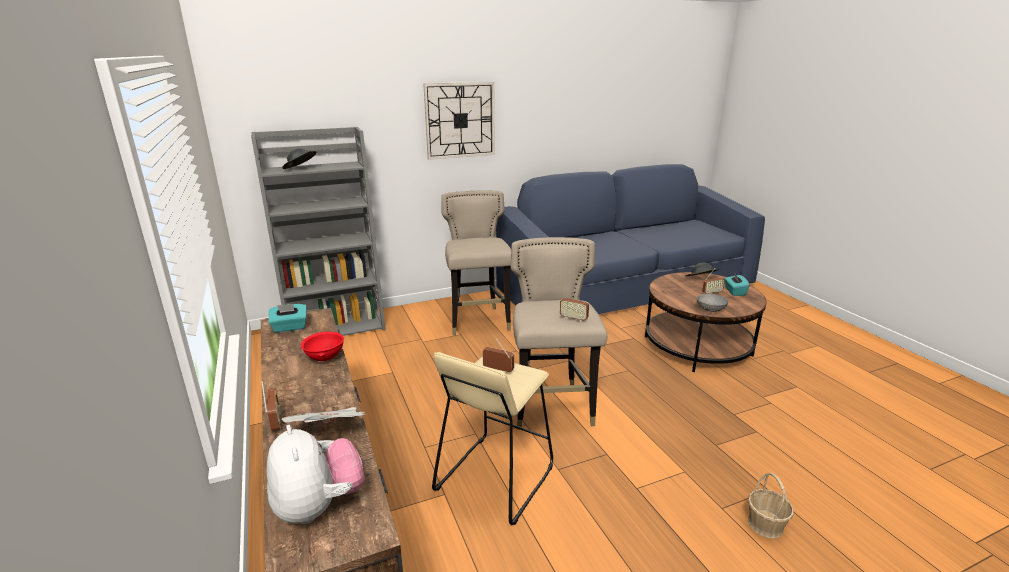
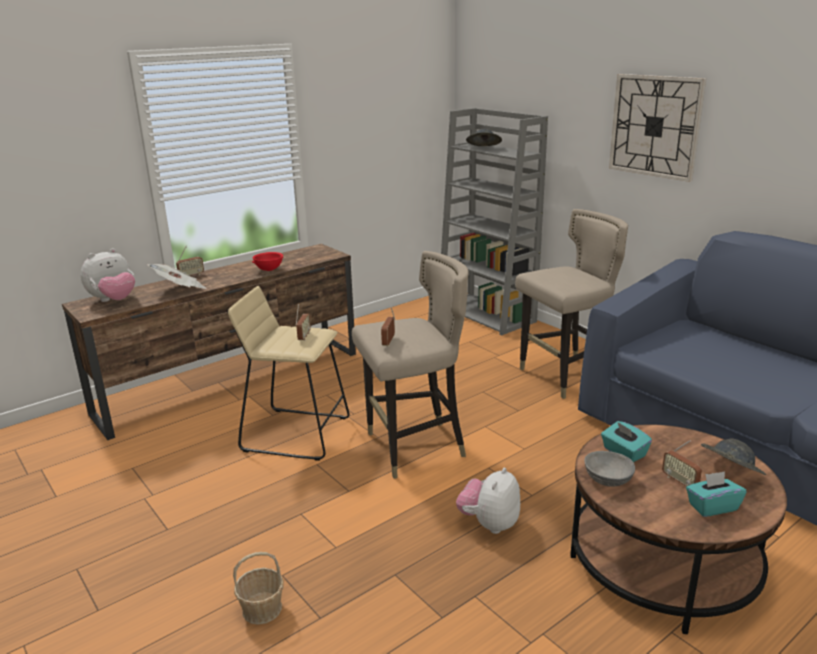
camera: 75 degrees right, 0 degrees up
turquoise tissue box [268,304,307,333] -> turquoise tissue box moved to [601,421,652,462]
none -> plush toy [456,468,520,534]

